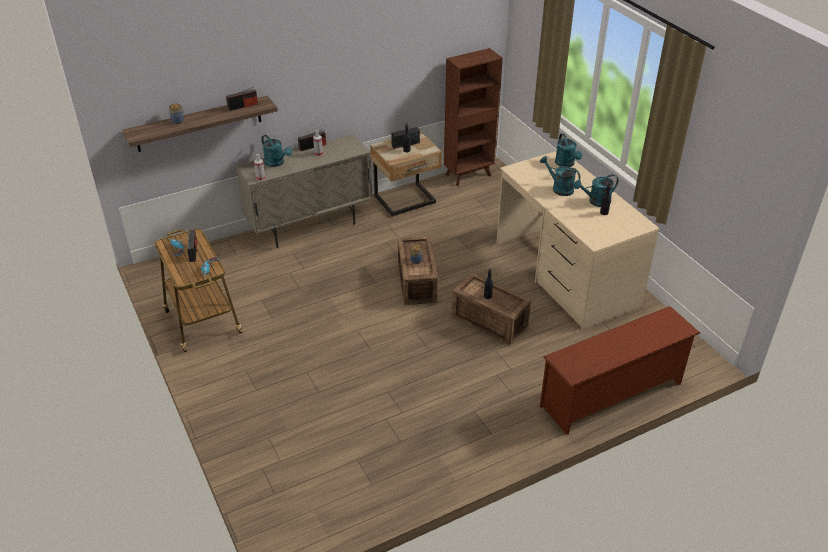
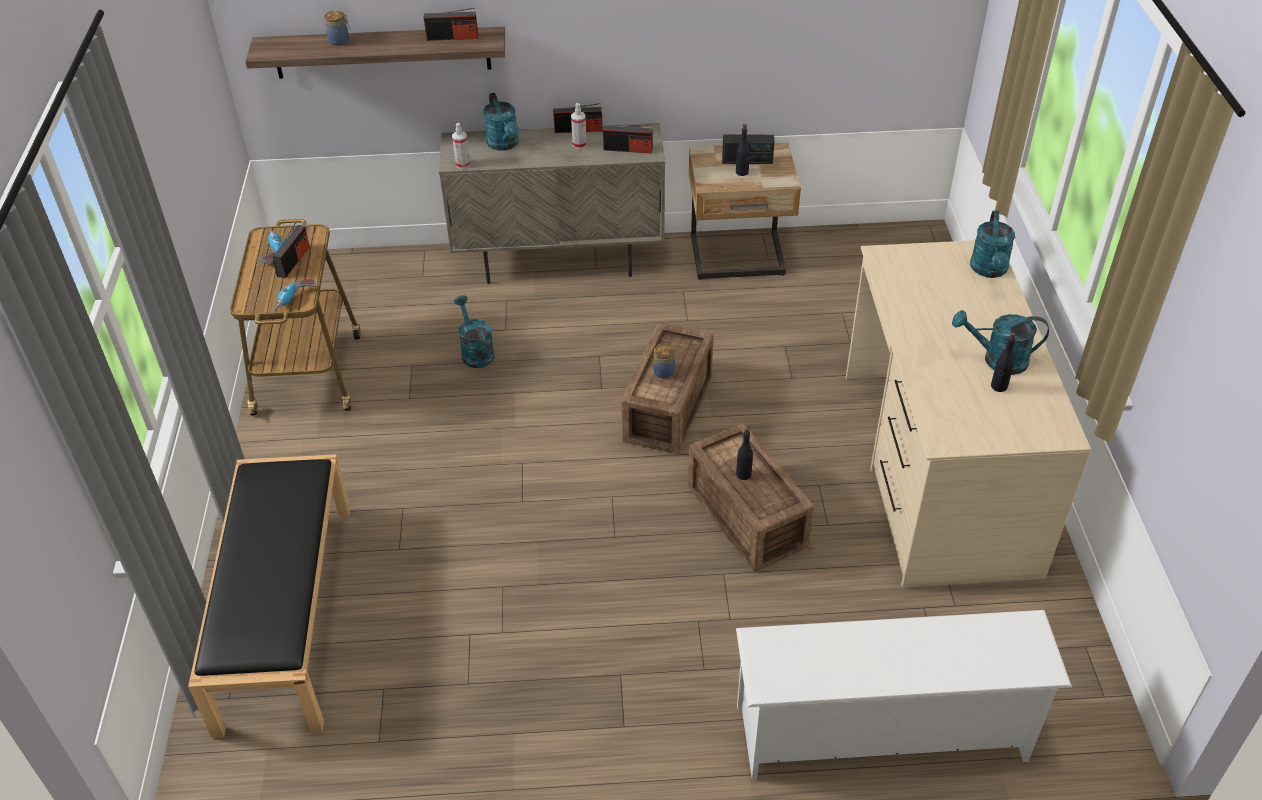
camera: 25 degrees right, 5 degrees up
brown bookcase [444,48,503,186] -> none
turquoise watering can [540,156,580,196] -> turquoise watering can moved to [454,295,495,368]
brown shoe rack [540,306,700,435] -> white shoe rack [736,610,1072,779]
none -> black bench [188,454,350,738]
none -> radio [603,125,653,153]

